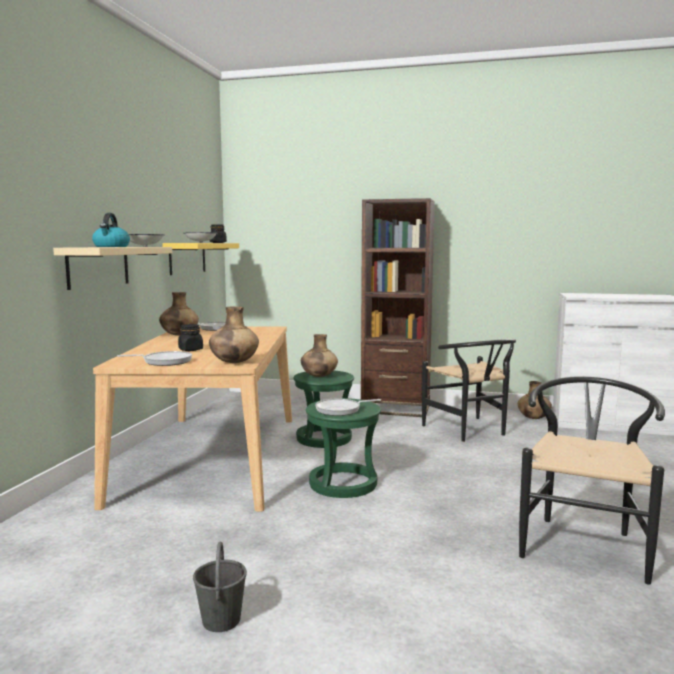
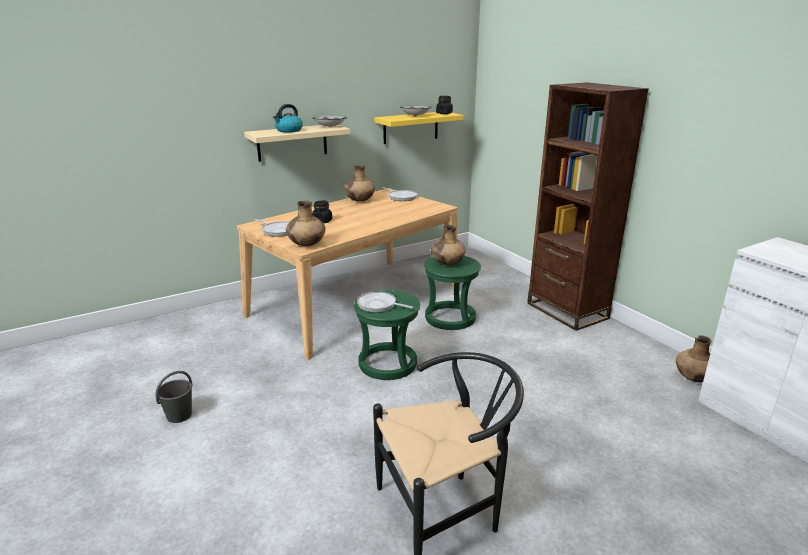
camera: 45 degrees right, 15 degrees up
black chair [422,339,516,442] -> none

